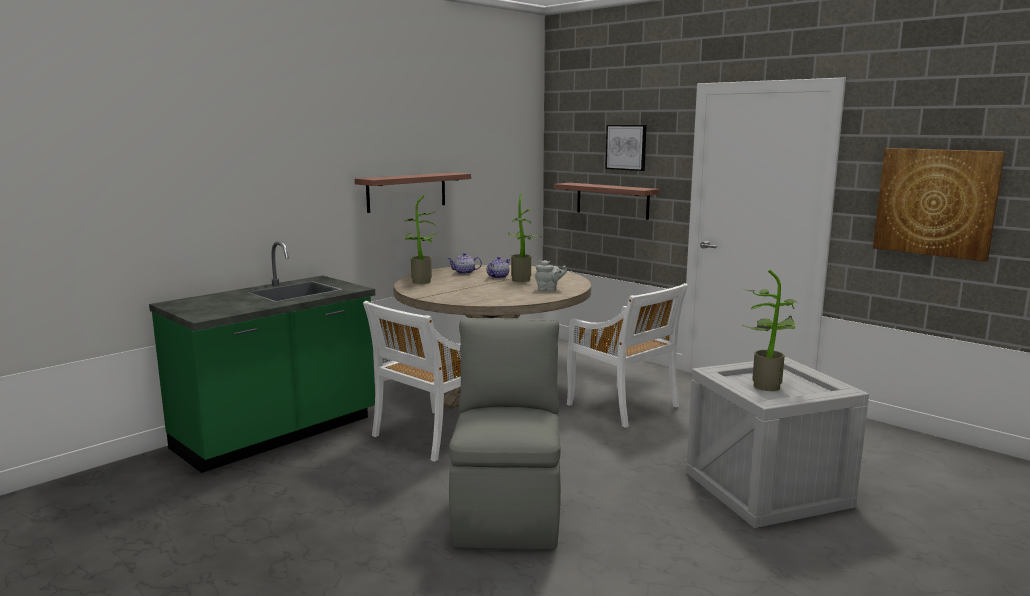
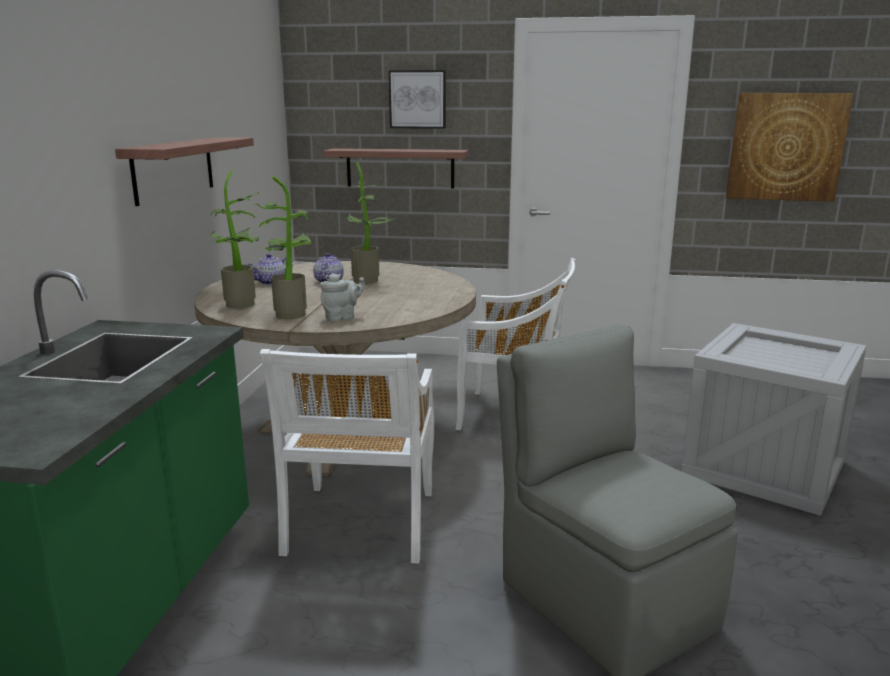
camera: 35 degrees left, 5 degrees up
grey teapot [535,260,567,291] -> grey teapot moved to [320,273,365,321]
potted plant [740,270,798,391] -> potted plant moved to [246,176,311,319]

